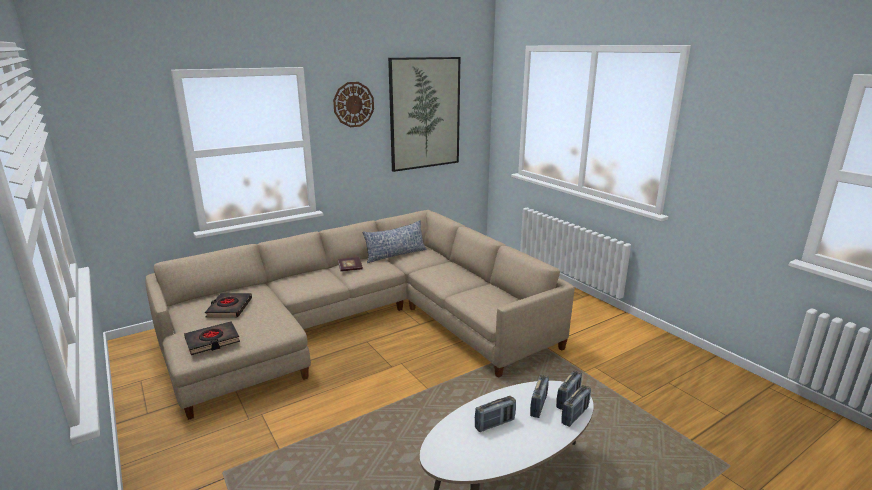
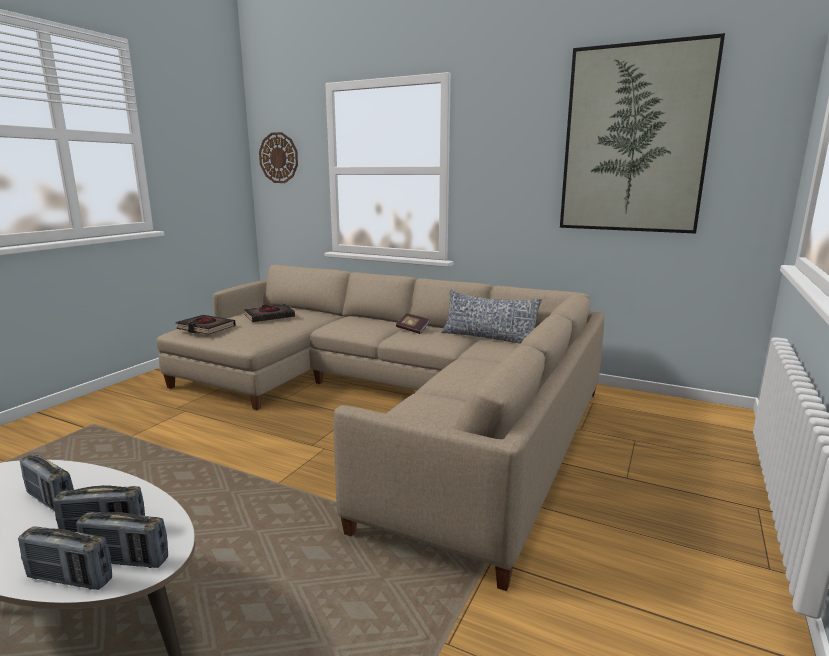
camera: 60 degrees right, 5 degrees down
wall clock [333,82,374,127] -> wall clock moved to [259,132,298,183]

